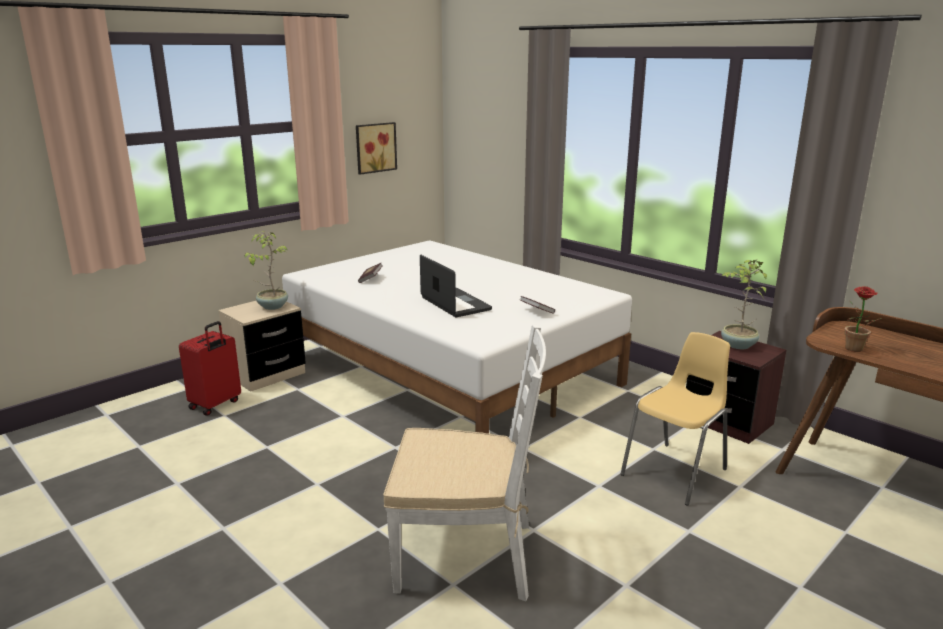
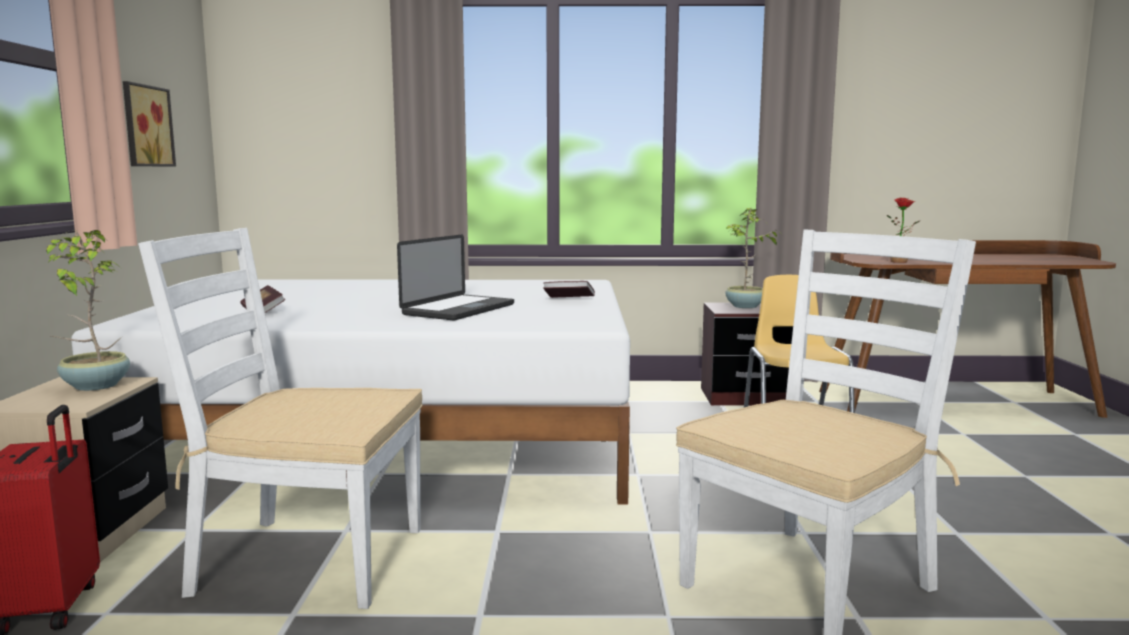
camera: 45 degrees left, 10 degrees down
laptop [420,255,492,317] -> laptop turned 105 degrees clockwise [397,234,514,320]
none -> white chair [138,228,423,609]

